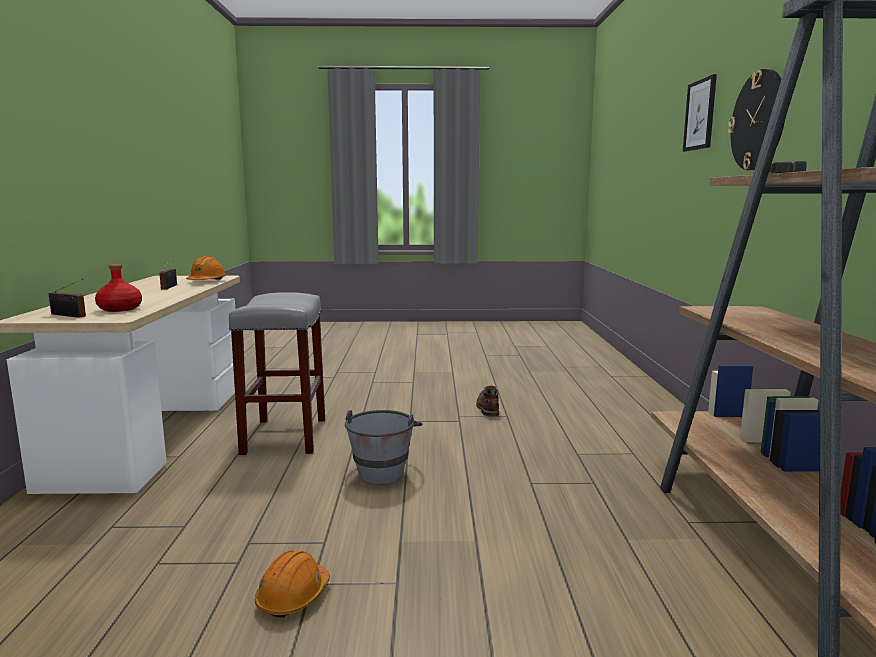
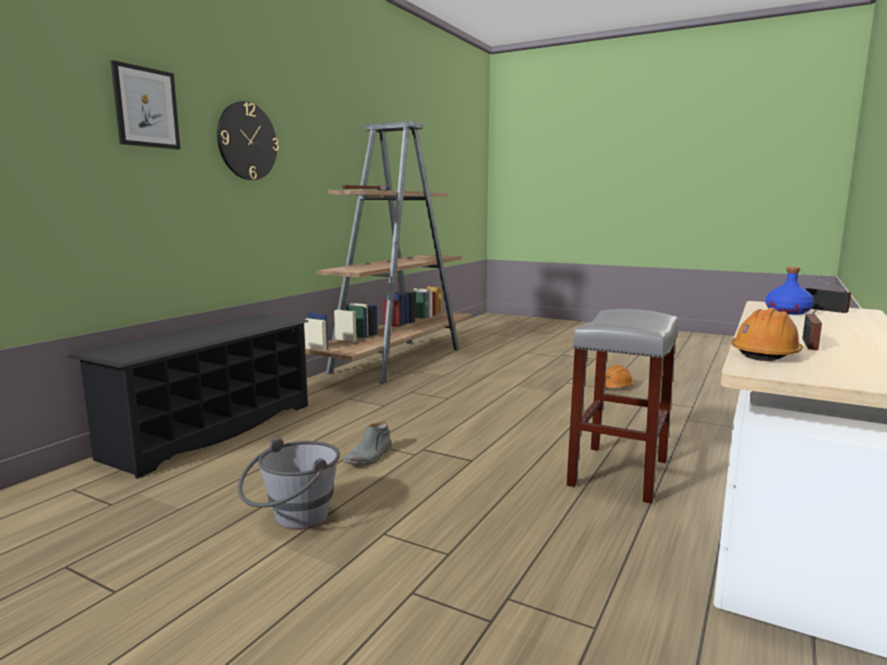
camera: 150 degrees left, 0 degrees up
red bottle [95,264,142,312] -> blue bottle [766,267,814,315]
grey bucket [345,410,422,485] -> grey bucket moved to [238,438,340,530]
brown boot [476,386,499,417] -> grey boot [343,421,392,466]
none -> black shoe rack [68,314,309,479]

